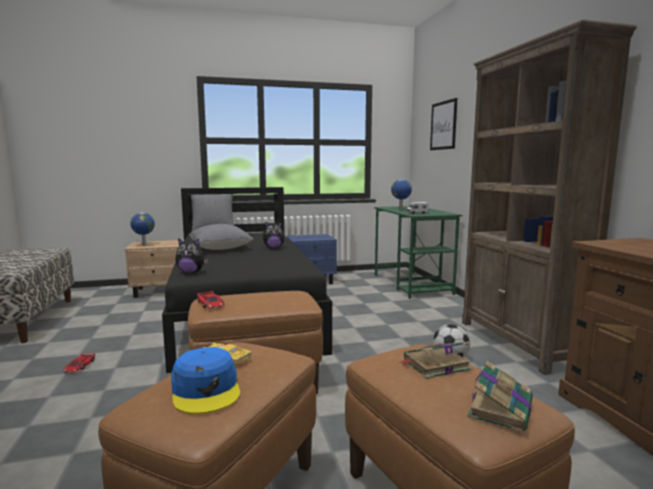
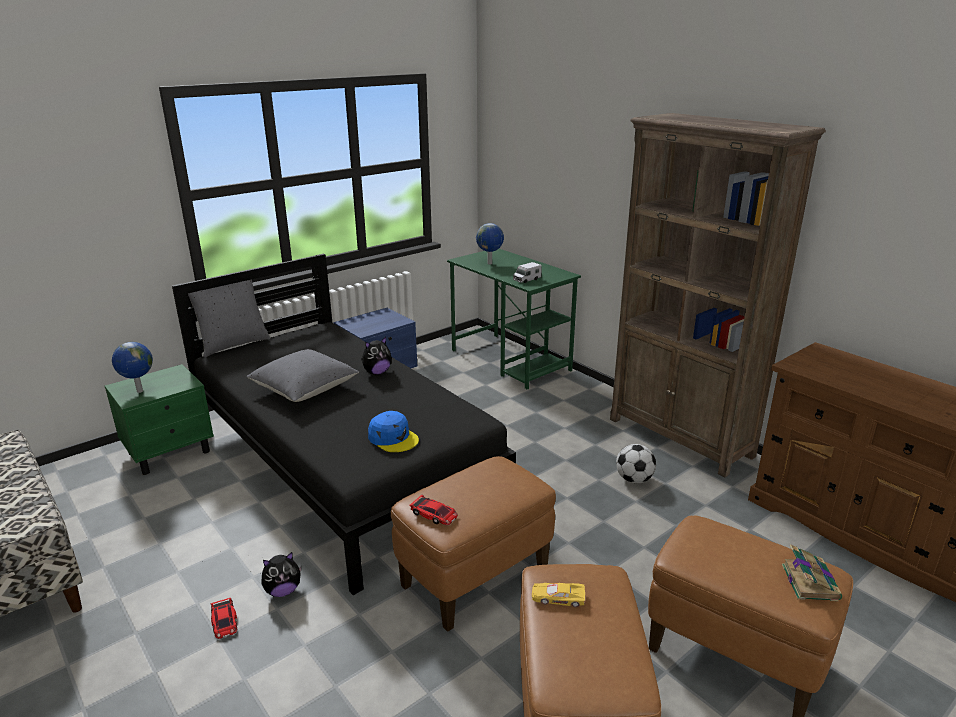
camera: 25 degrees left, 15 degrees up
beige nightstand [125,240,179,298] -> green nightstand [105,364,214,475]
blue cap [171,347,240,414] -> blue cap moved to [368,411,419,452]
plush toy [175,238,209,273] -> plush toy moved to [262,552,302,597]
book [399,341,471,379] -> none
picture [430,98,457,150] -> none

